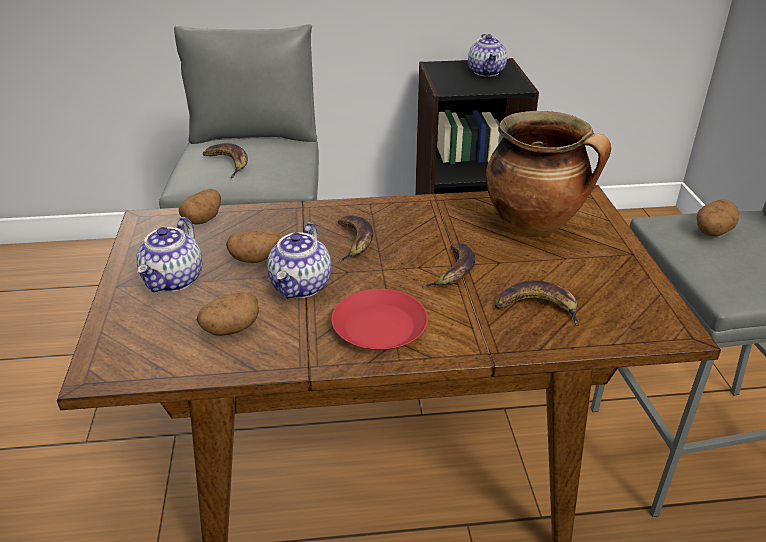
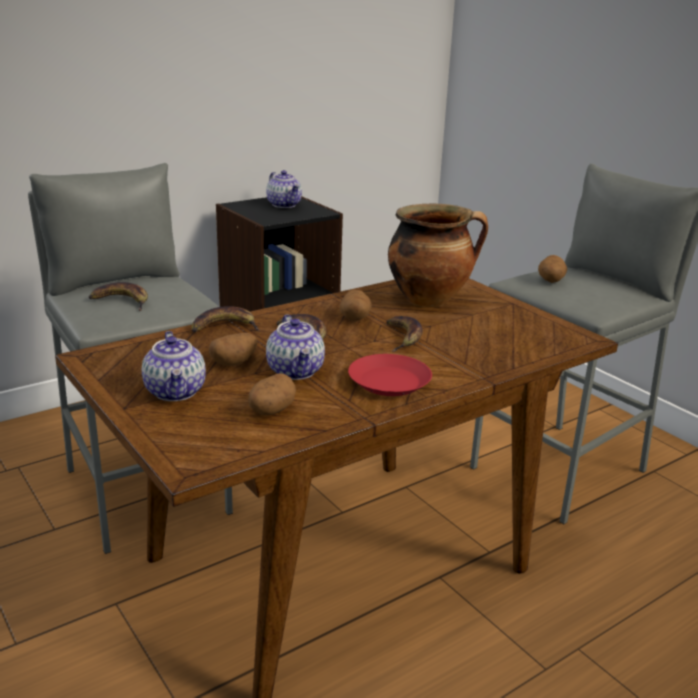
camera: 30 degrees left, 10 degrees down
potato [179,189,221,225] -> potato moved to [340,290,372,321]
banana [495,281,579,326] -> banana moved to [192,306,259,332]

